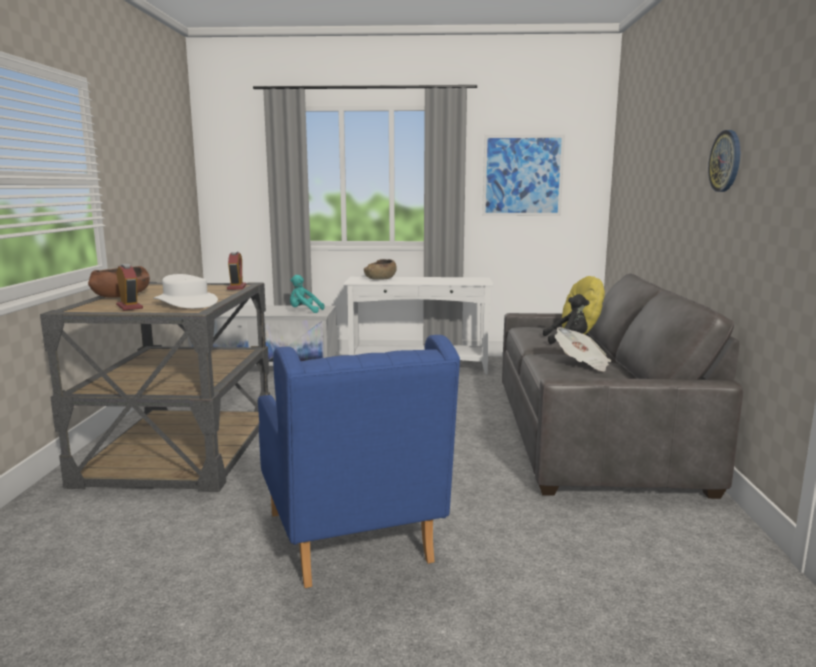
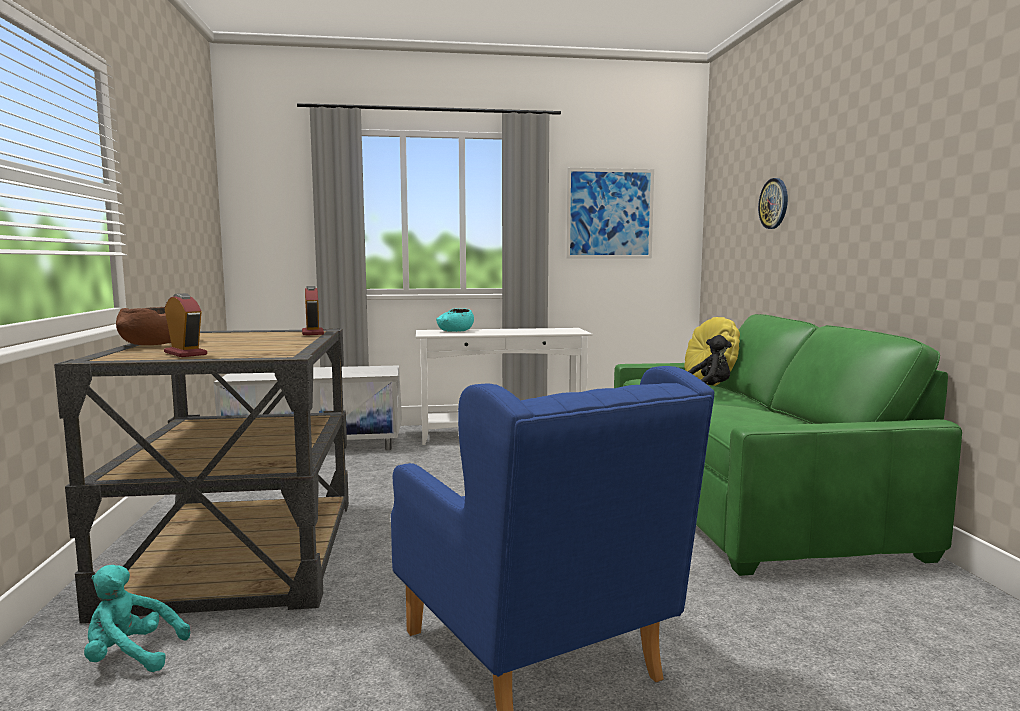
camera: 10 degrees left, 5 degrees down
white hat [153,274,218,308] -> none
turquoise plush toy [290,275,324,313] -> turquoise plush toy moved to [84,565,190,672]
brown bowl [364,259,397,280] -> turquoise bowl [436,308,474,332]
grey sofa [502,273,743,499] -> green sofa [614,314,962,576]
newspaper [555,327,611,372] -> none
wall clock [708,130,740,192] -> wall clock moved to [758,178,788,229]

